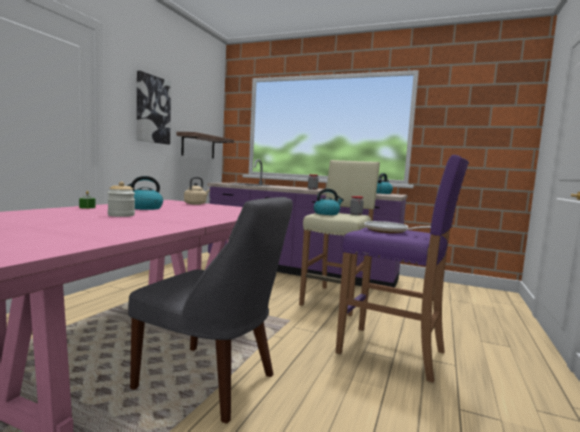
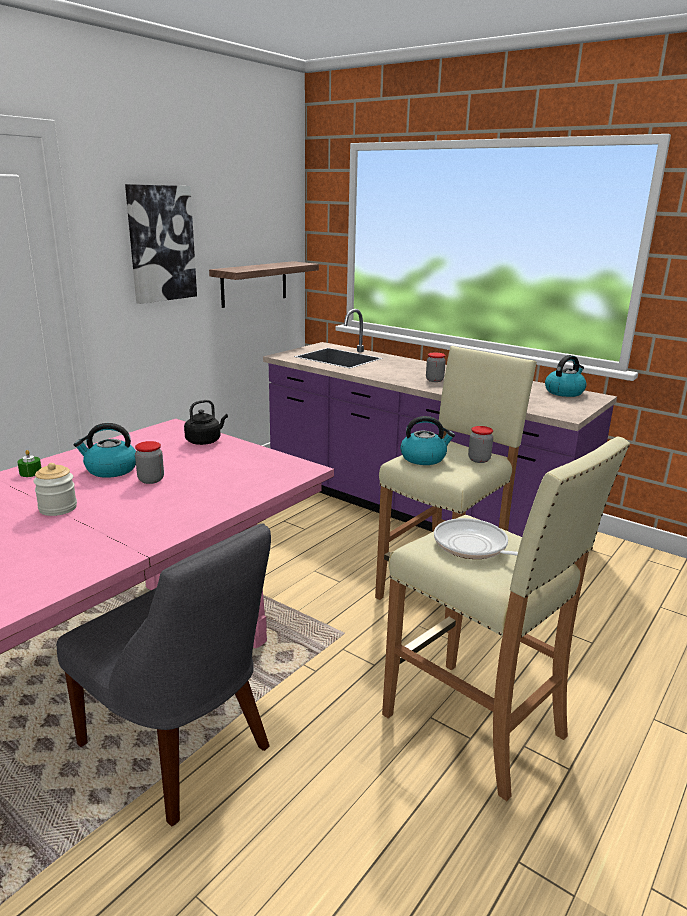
camera: 15 degrees right, 15 degrees up
beige kettle [184,177,210,205] -> black kettle [184,400,228,445]
purple stool [336,155,469,383] -> beige stool [382,437,630,801]
none -> jar [135,441,164,484]

